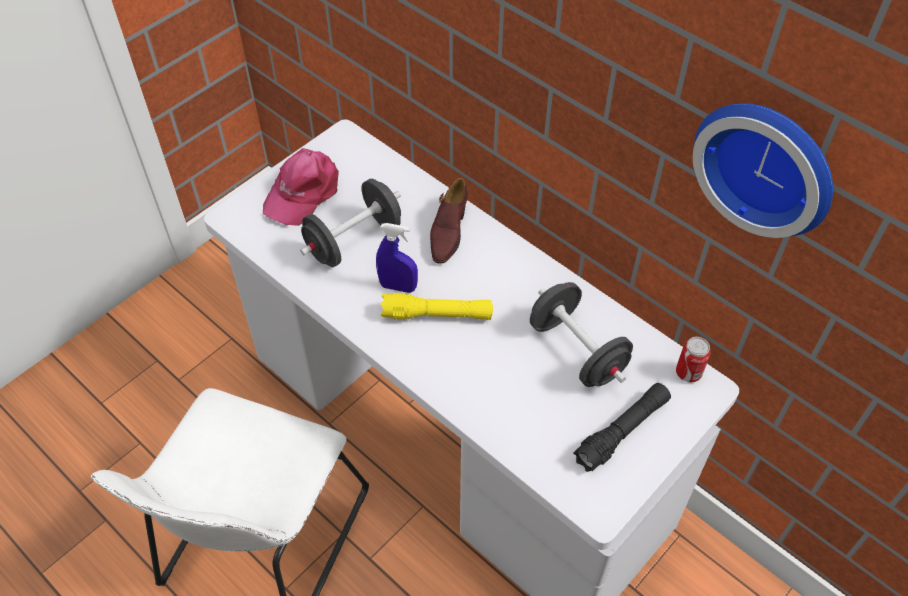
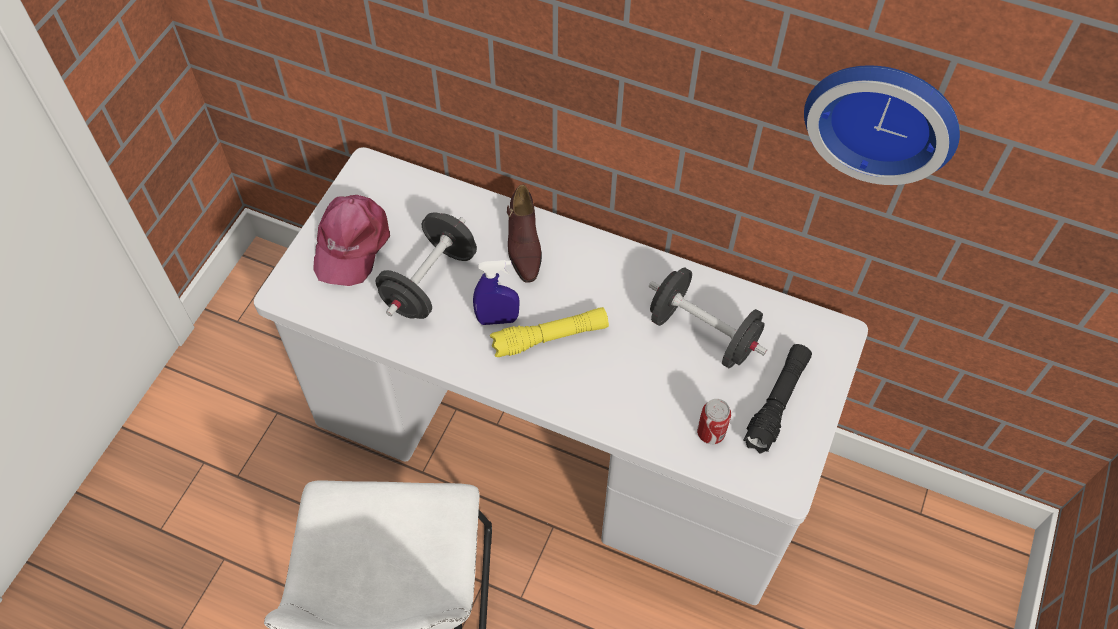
camera: 20 degrees left, 5 degrees up
can [676,337,711,382] -> can moved to [697,399,731,444]

